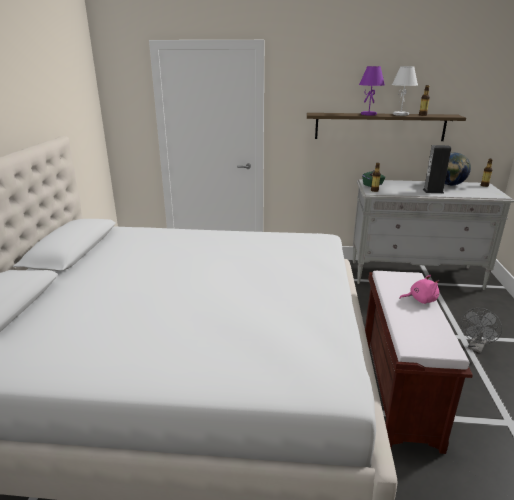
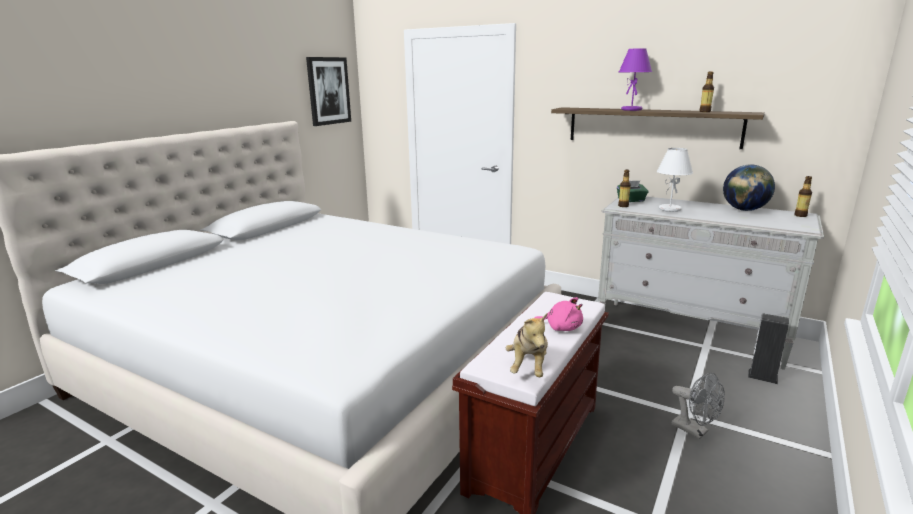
camera: 25 degrees right, 5 degrees down
white table lamp [392,66,418,116] -> white table lamp moved to [657,148,693,212]
speaker [423,145,451,193] -> speaker moved to [748,313,789,384]
grey fan [461,308,502,353] -> grey fan turned 105 degrees counterclockwise [671,372,725,439]
none -> picture [306,57,351,126]
none -> plush toy [506,313,548,377]

